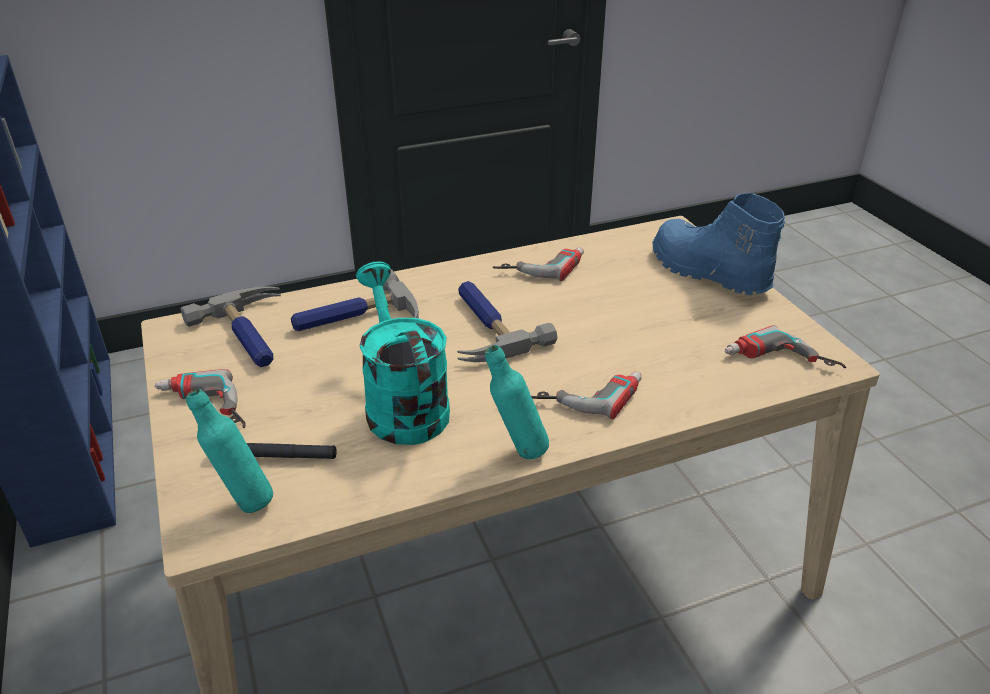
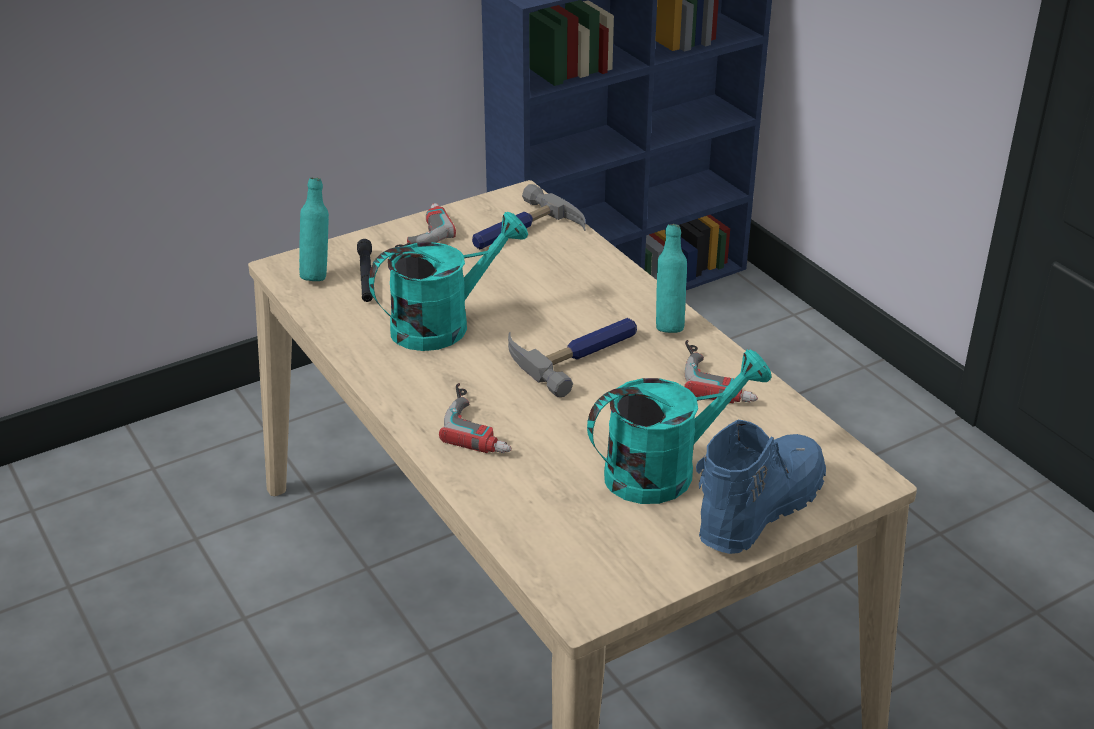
camera: 80 degrees right, 0 degrees up
hammer [291,269,419,331] -> none
turquoise bottle [485,345,549,459] -> turquoise bottle moved to [656,224,687,333]
power drill [725,325,846,368] -> none
none -> turquoise watering can [587,350,772,504]

